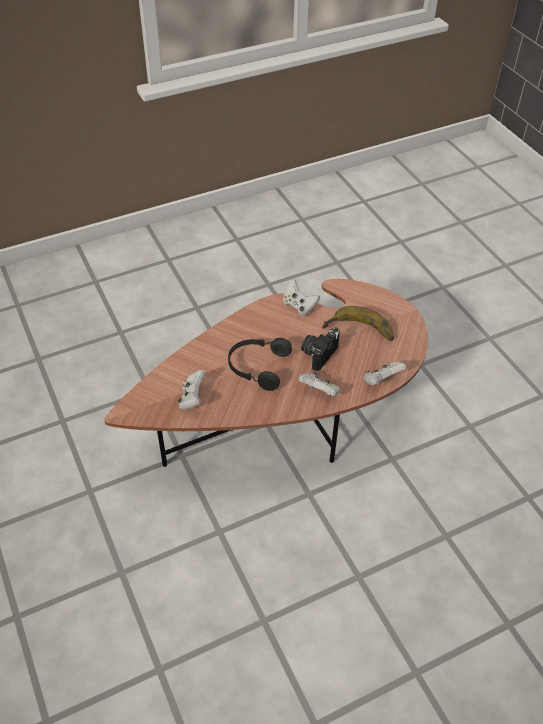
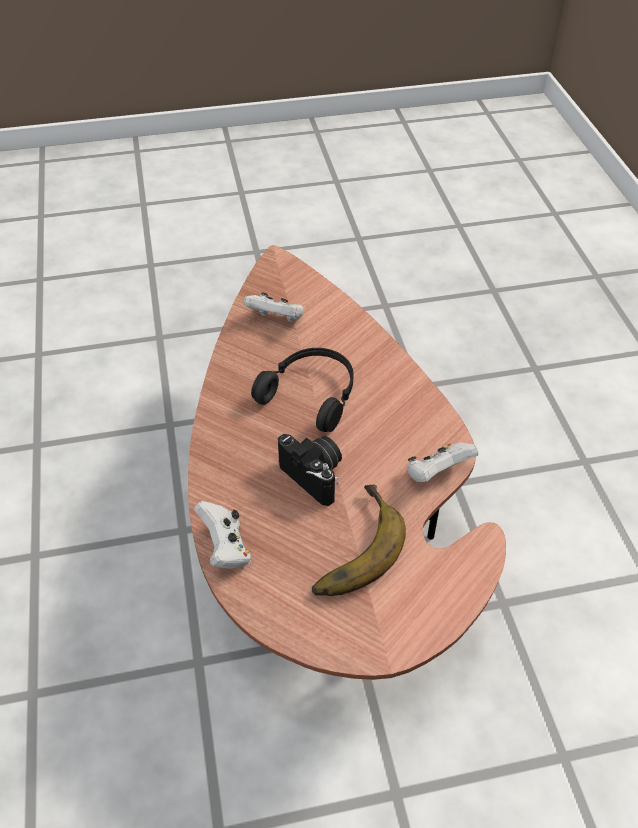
camera: 105 degrees right, 0 degrees up
white game controller [298,372,340,396] -> none

